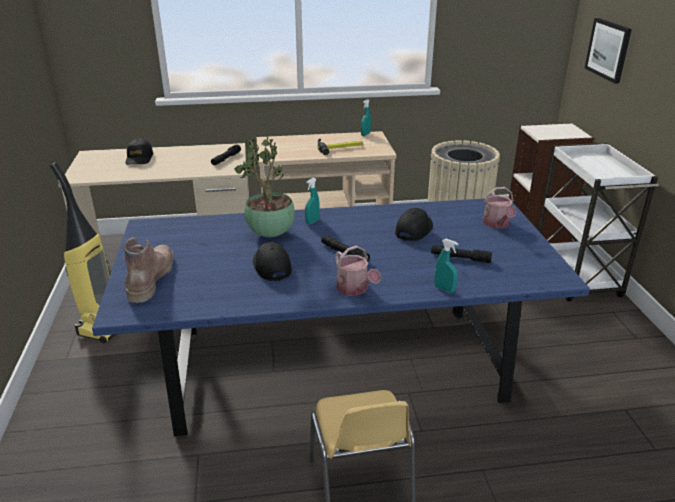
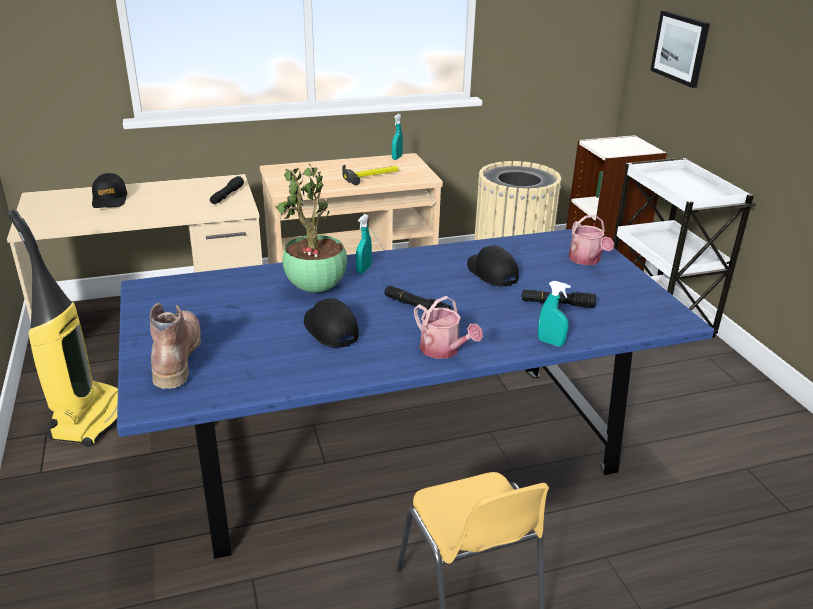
camera: 10 degrees left, 0 degrees up
black cap [395,208,433,241] -> black cap turned 45 degrees counterclockwise [467,245,519,287]

